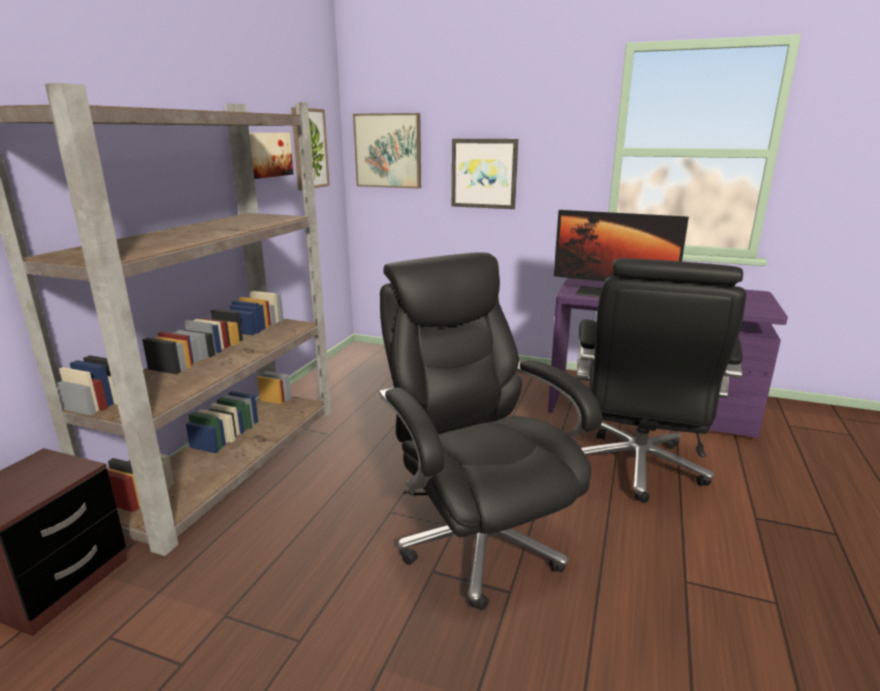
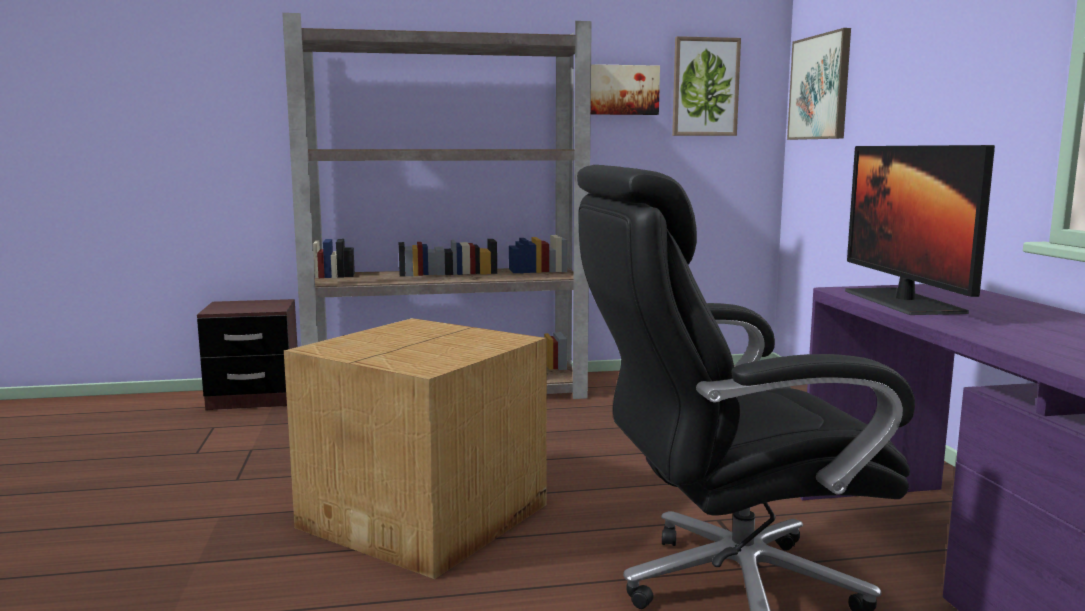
camera: 60 degrees right, 10 degrees down
black office chair [379,252,602,610] -> cardboard box [284,318,547,579]
picture [452,139,518,209] -> none

